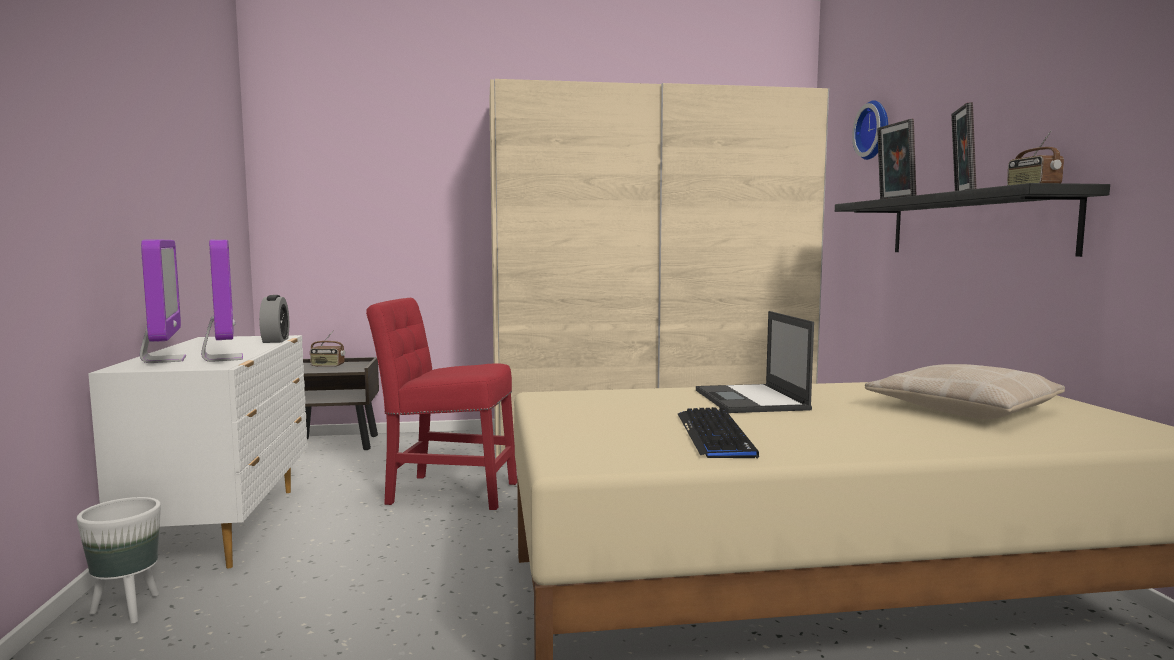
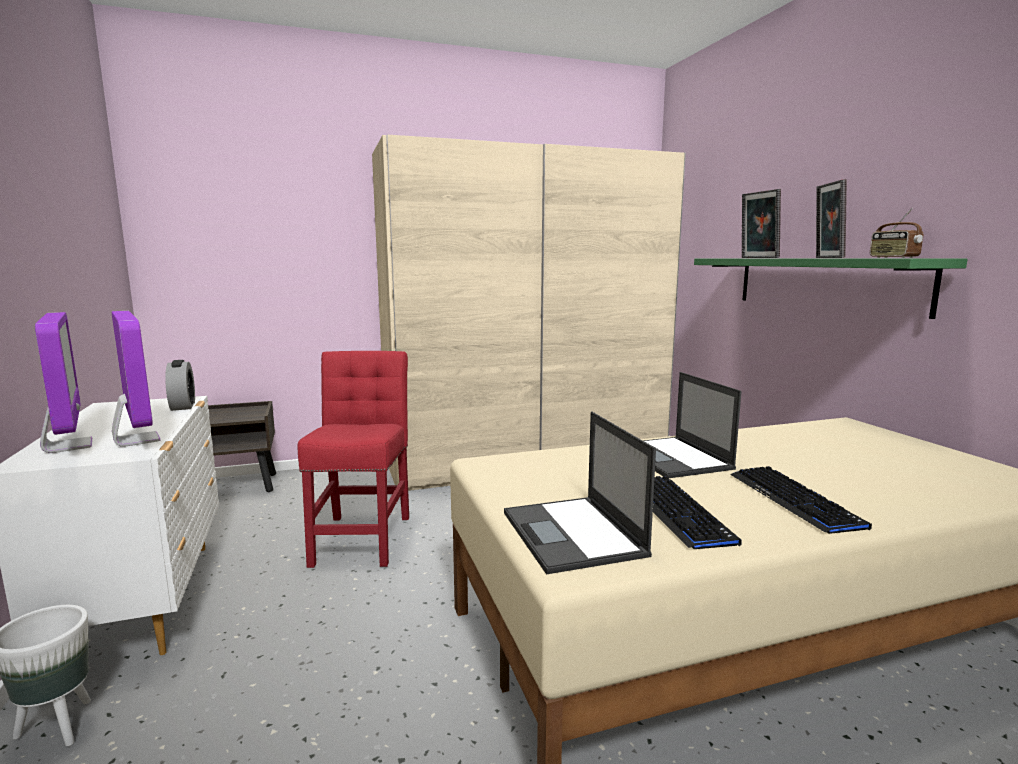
camera: 10 degrees left, 5 degrees up
radio [310,331,345,367] -> none
red chair [366,298,517,510] -> red chair turned 90 degrees clockwise [297,351,409,568]
black shelf [835,183,1110,257] -> green shelf [694,258,968,319]
wall clock [852,100,888,160] -> none
beige pillow [865,364,1065,419] -> none
none -> laptop [504,412,656,574]
none -> keyboard [730,466,872,534]

